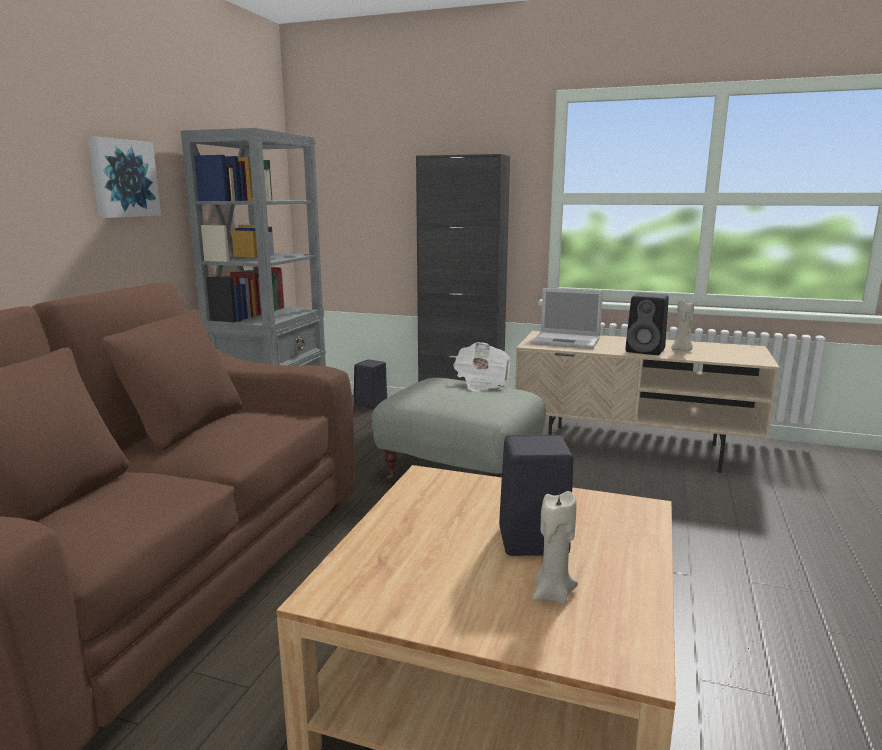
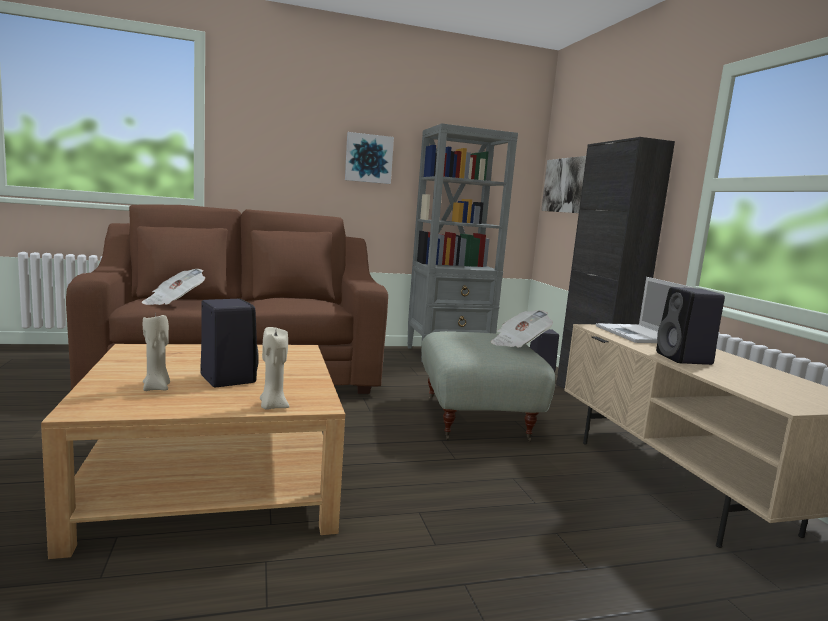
camera: 55 degrees right, 5 degrees down
beige candle [671,300,694,351] -> beige candle moved to [260,327,290,410]
none -> newspaper [142,269,205,305]
none -> picture [541,156,586,213]

